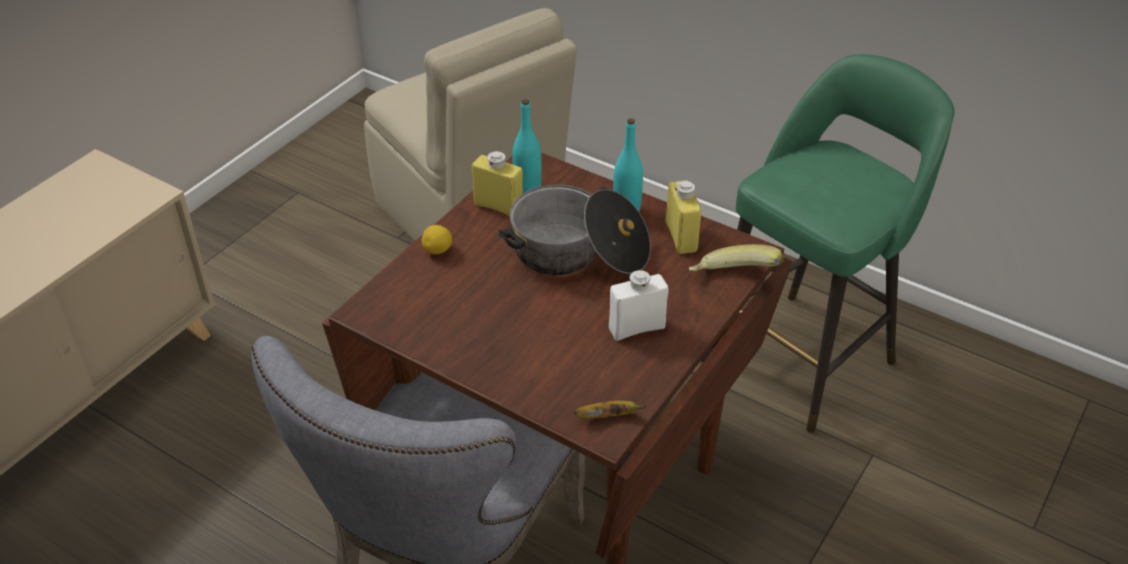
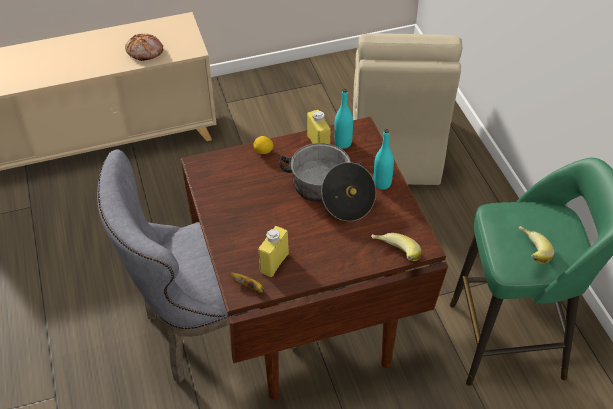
camera: 40 degrees right, 5 degrees up
white bottle [609,270,668,341] -> none
yellow bottle [666,180,701,254] -> yellow bottle moved to [259,226,289,277]
none -> bread [125,34,163,61]
none -> banana [519,226,554,264]

